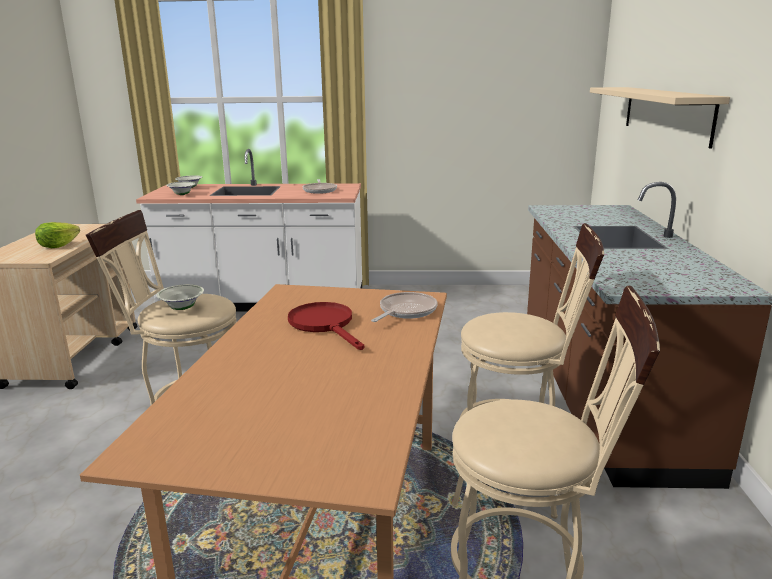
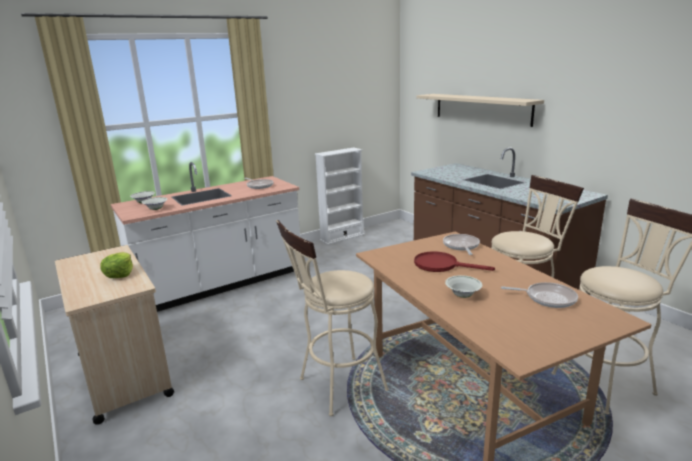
camera: 35 degrees left, 0 degrees up
white bowl [156,284,204,310] -> white bowl moved to [445,275,482,298]
none -> white bookcase [315,147,365,245]
none -> frying pan [501,282,578,308]

